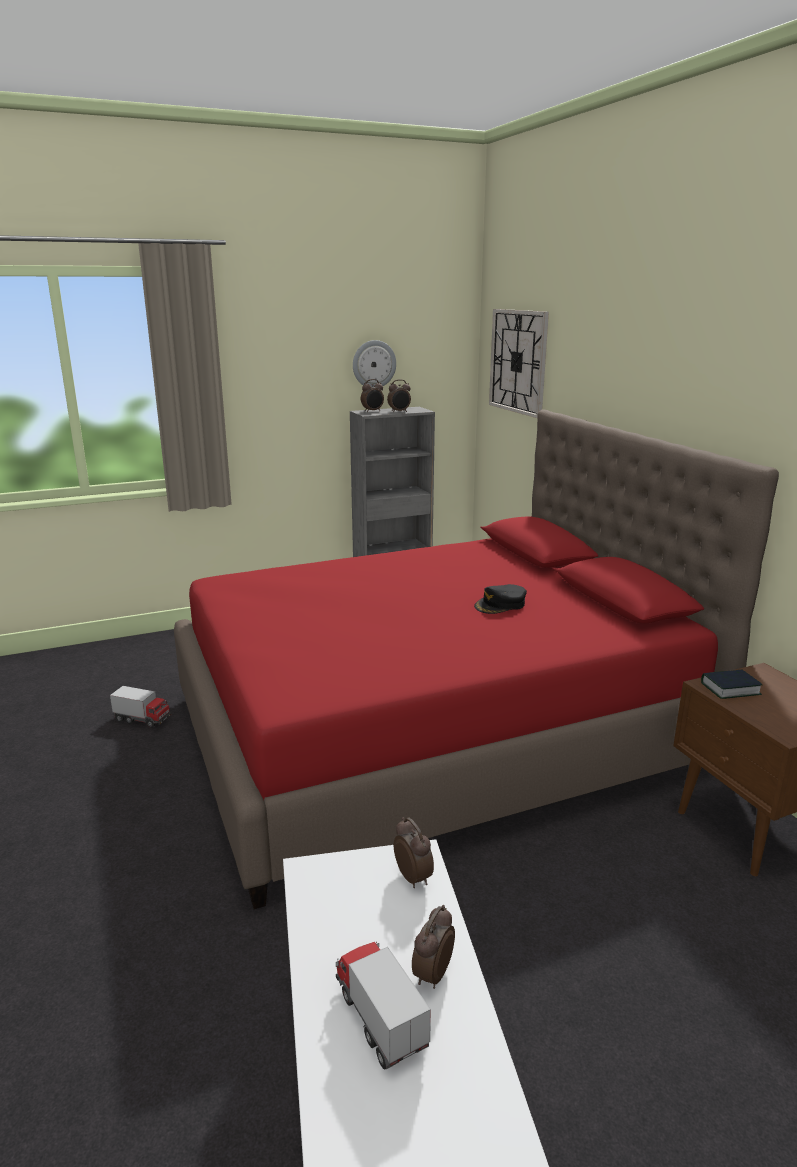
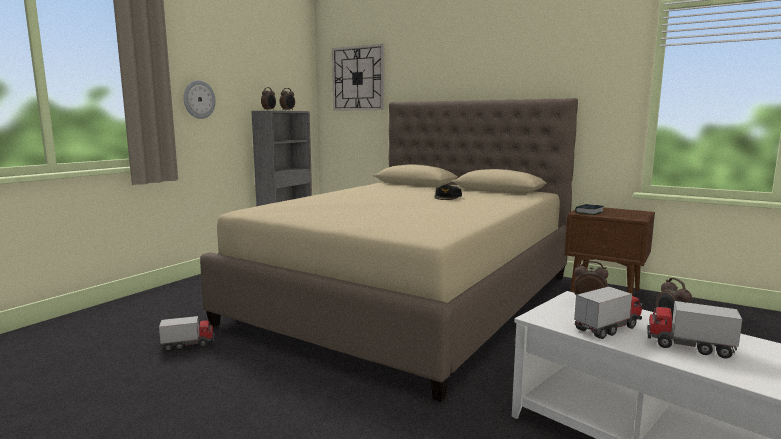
camera: 35 degrees left, 10 degrees down
red bed [174,410,779,909] -> beige bed [200,98,578,402]
wall clock [353,340,396,387] -> wall clock moved to [183,80,216,119]
none -> toy truck [574,287,642,339]

